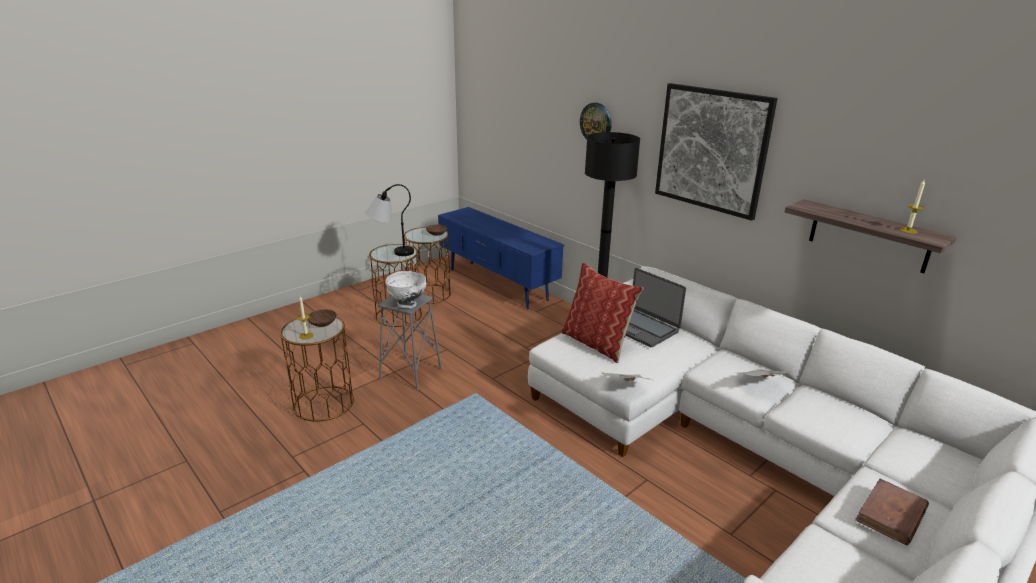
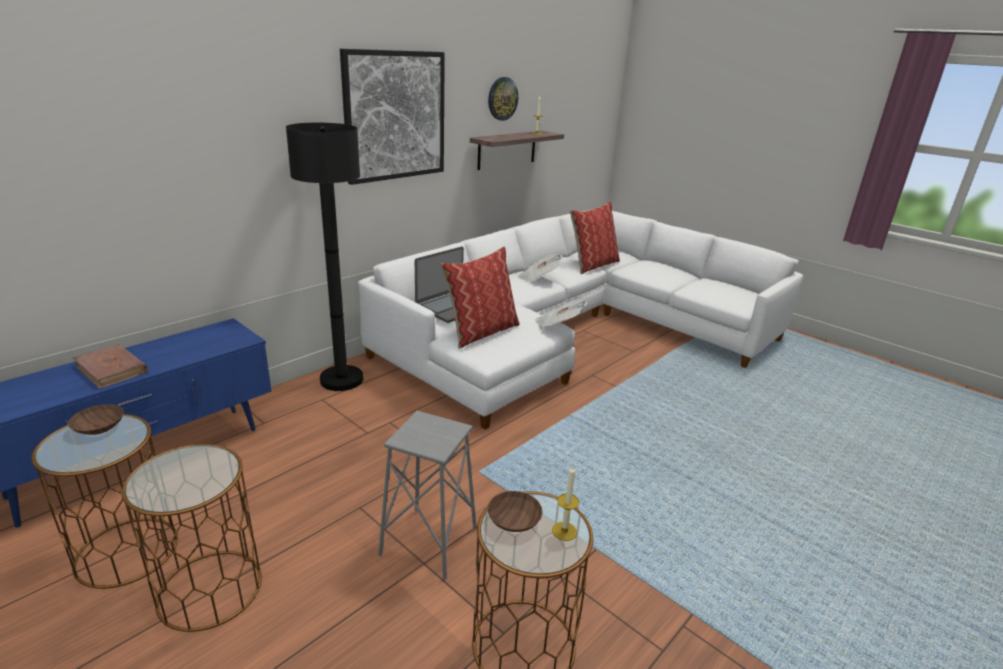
camera: 95 degrees left, 0 degrees up
table lamp [365,184,414,256] -> none
white bowl [386,271,426,308] -> none
wall clock [580,103,612,139] -> wall clock moved to [488,77,518,121]
brown book [855,479,929,546] -> brown book moved to [73,344,148,389]
none -> pillow [570,201,620,274]

